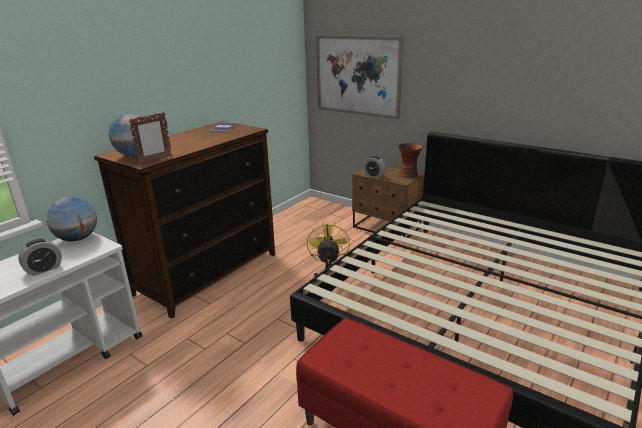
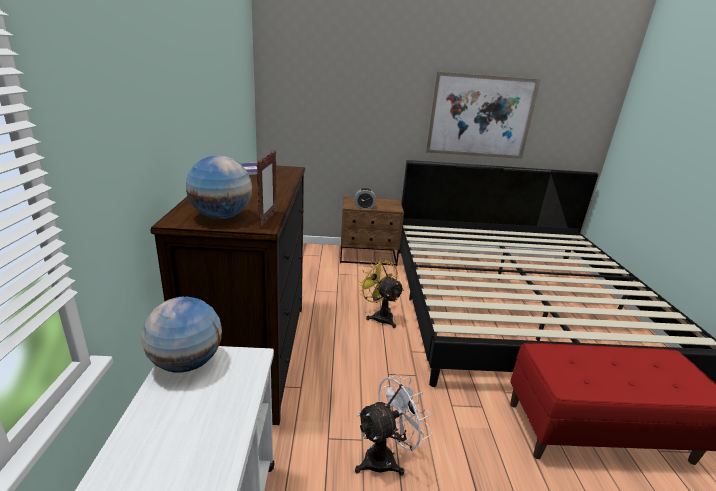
camera: 40 degrees left, 0 degrees up
alarm clock [18,239,62,276] -> none
picture [316,35,403,119] -> picture moved to [426,72,541,159]
vase [398,143,423,178] -> none
none -> white fan [355,374,432,476]

